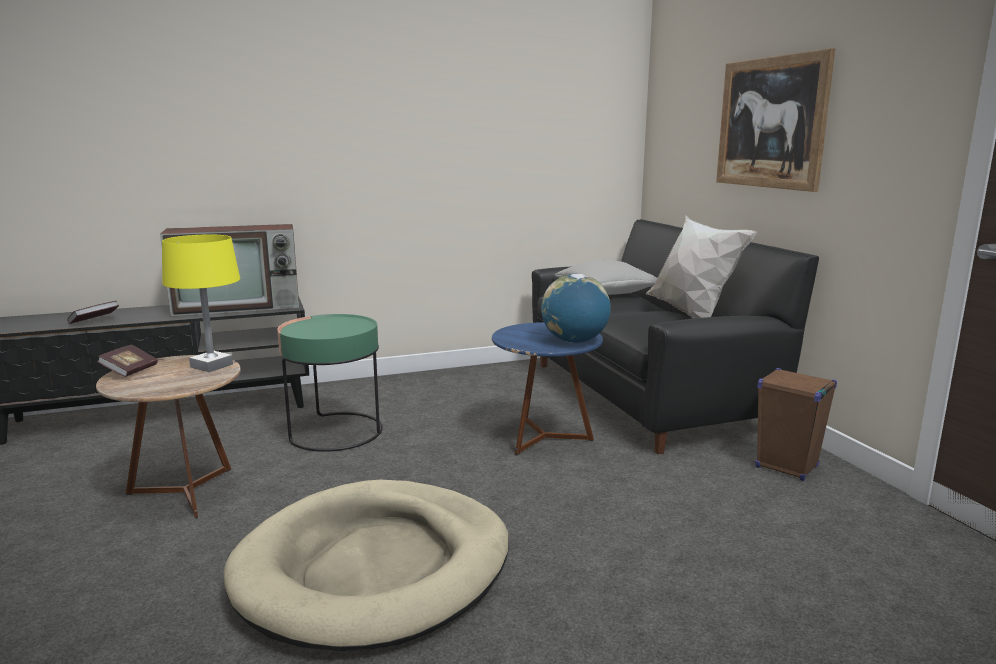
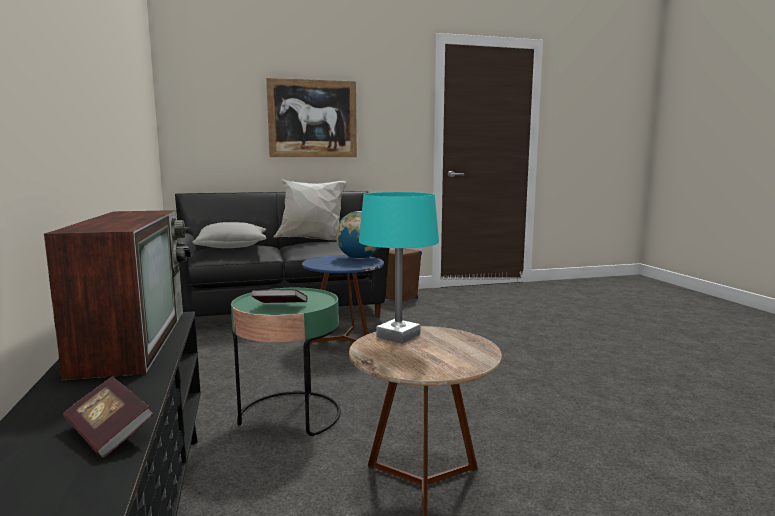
camera: 85 degrees left, 5 degrees down
book [97,344,158,377] -> book moved to [252,289,307,303]
yellow table lamp [162,234,240,372] -> turquoise table lamp [359,192,439,344]
beige dog bed [224,480,509,651] -> none

